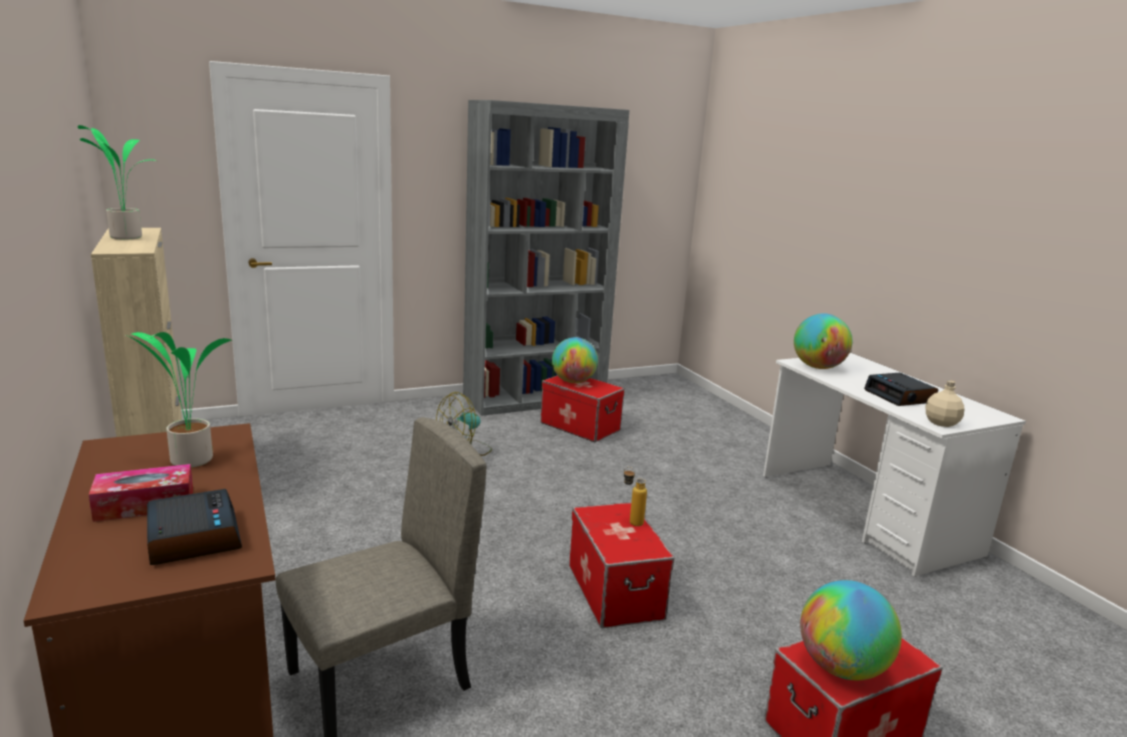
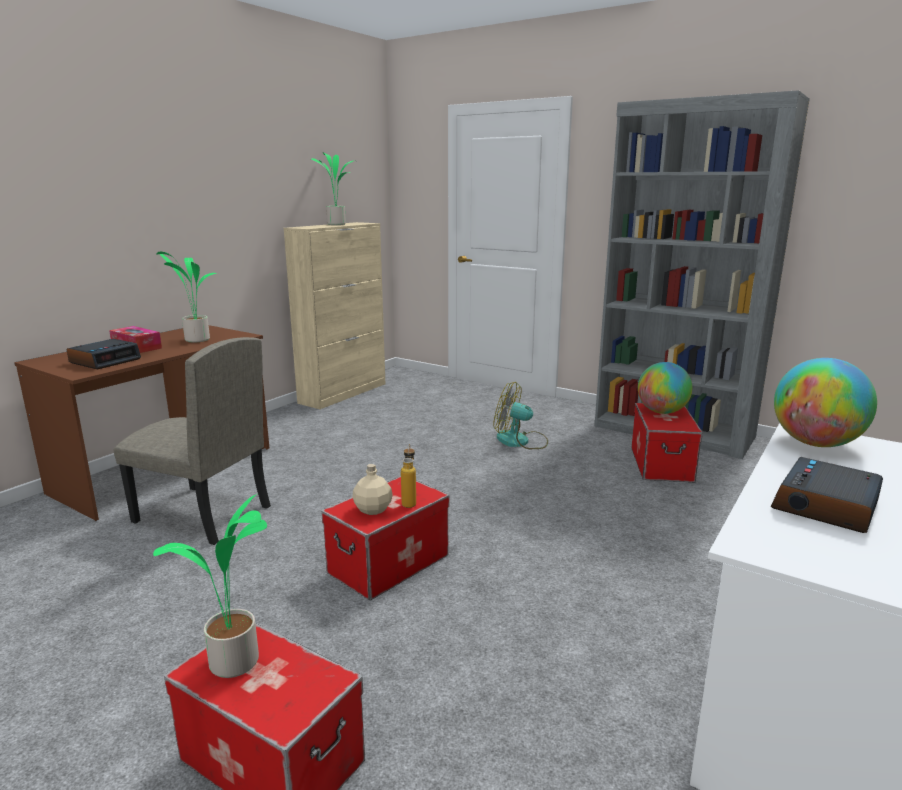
camera: 60 degrees right, 0 degrees up
globe [800,580,902,680] -> potted plant [153,493,267,678]
beige bottle [926,380,965,427] -> beige bottle moved to [353,464,393,515]

